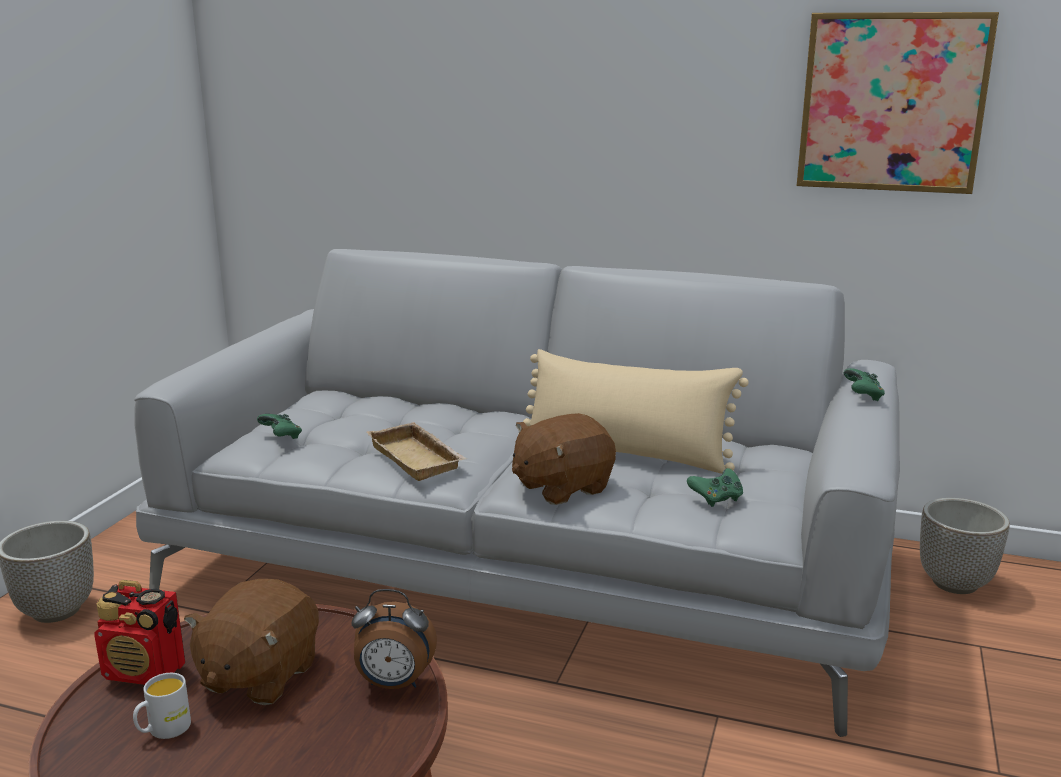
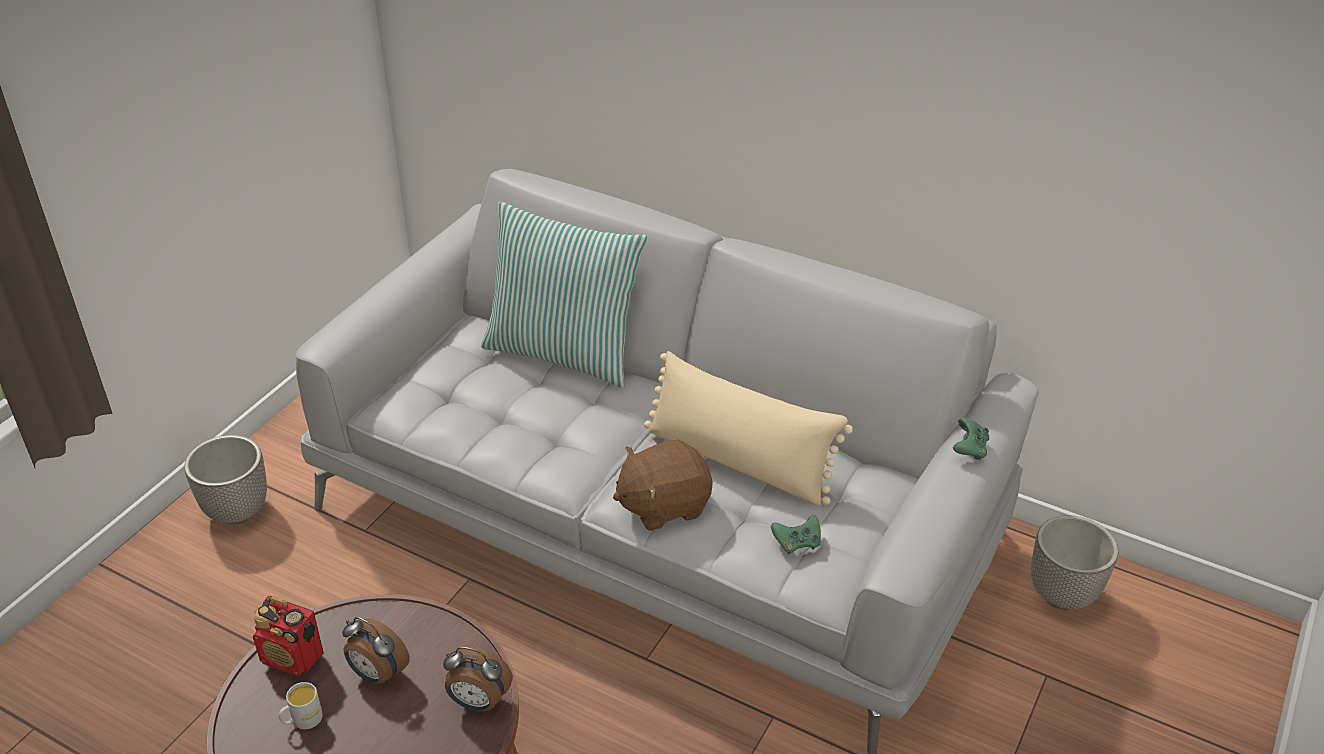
camera: 10 degrees right, 20 degrees up
brown plush toy [184,579,319,705] -> alarm clock [342,617,410,684]
green game controller [257,414,302,439] -> none
beige tray [367,422,467,481] -> none
picture [797,12,999,194] -> none
none -> pillow [481,202,647,388]

